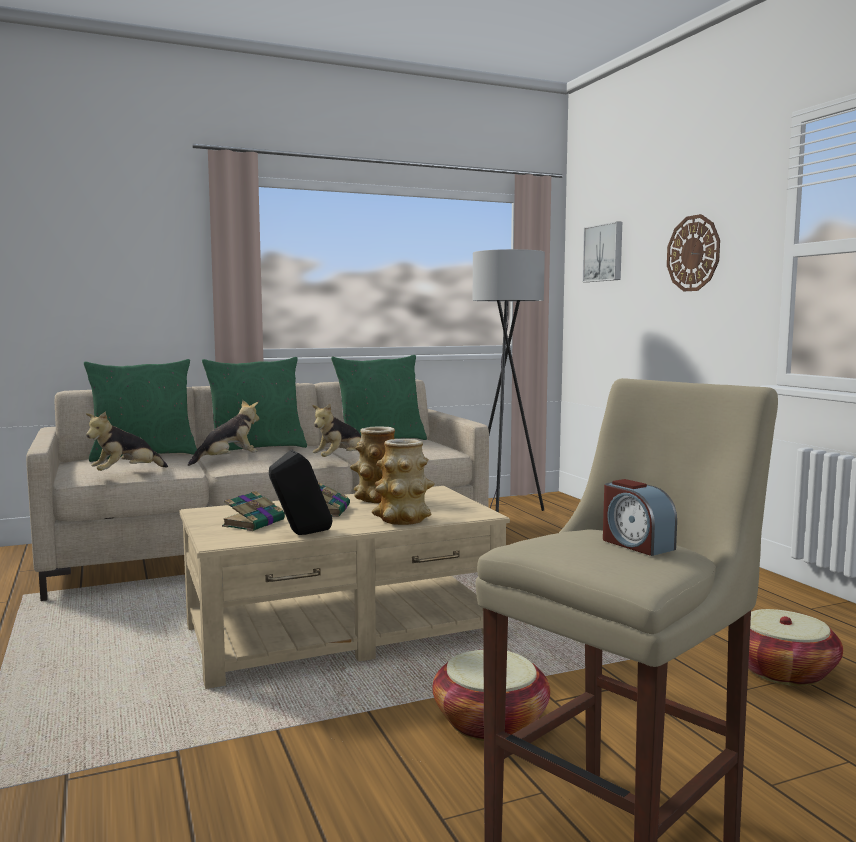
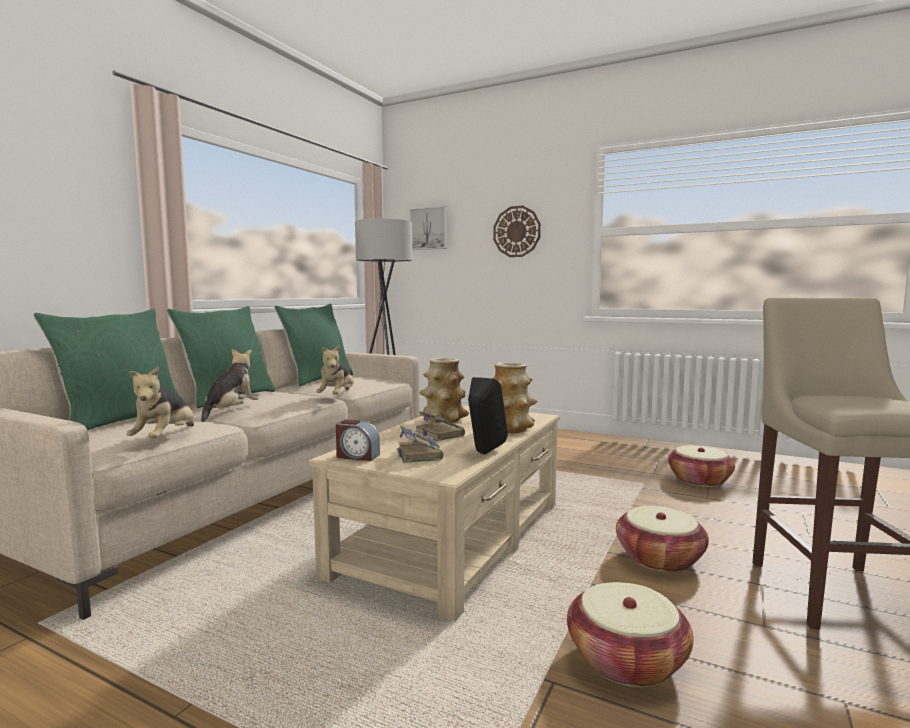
camera: 40 degrees left, 0 degrees up
alarm clock [603,479,677,556] -> alarm clock moved to [336,419,380,461]
none -> basket [567,582,693,687]

